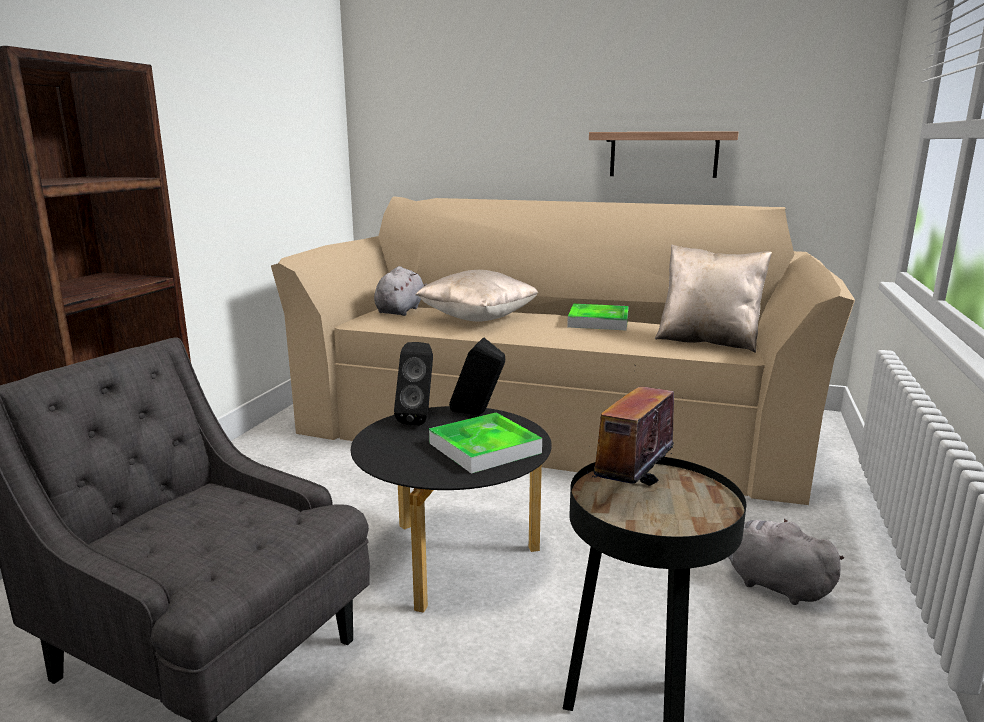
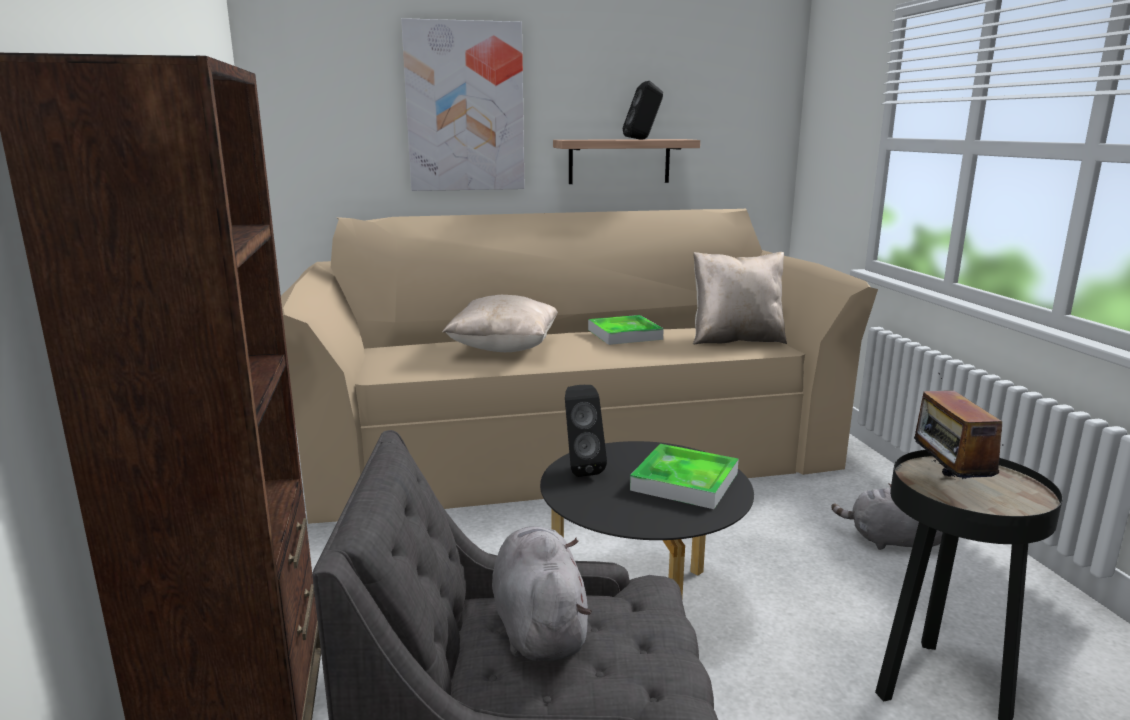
camera: 30 degrees left, 0 degrees up
grey plush toy [374,266,427,316] -> grey plush toy moved to [492,527,592,661]
black speaker [449,338,505,415] -> black speaker moved to [623,81,663,140]
none -> picture [401,18,525,191]

